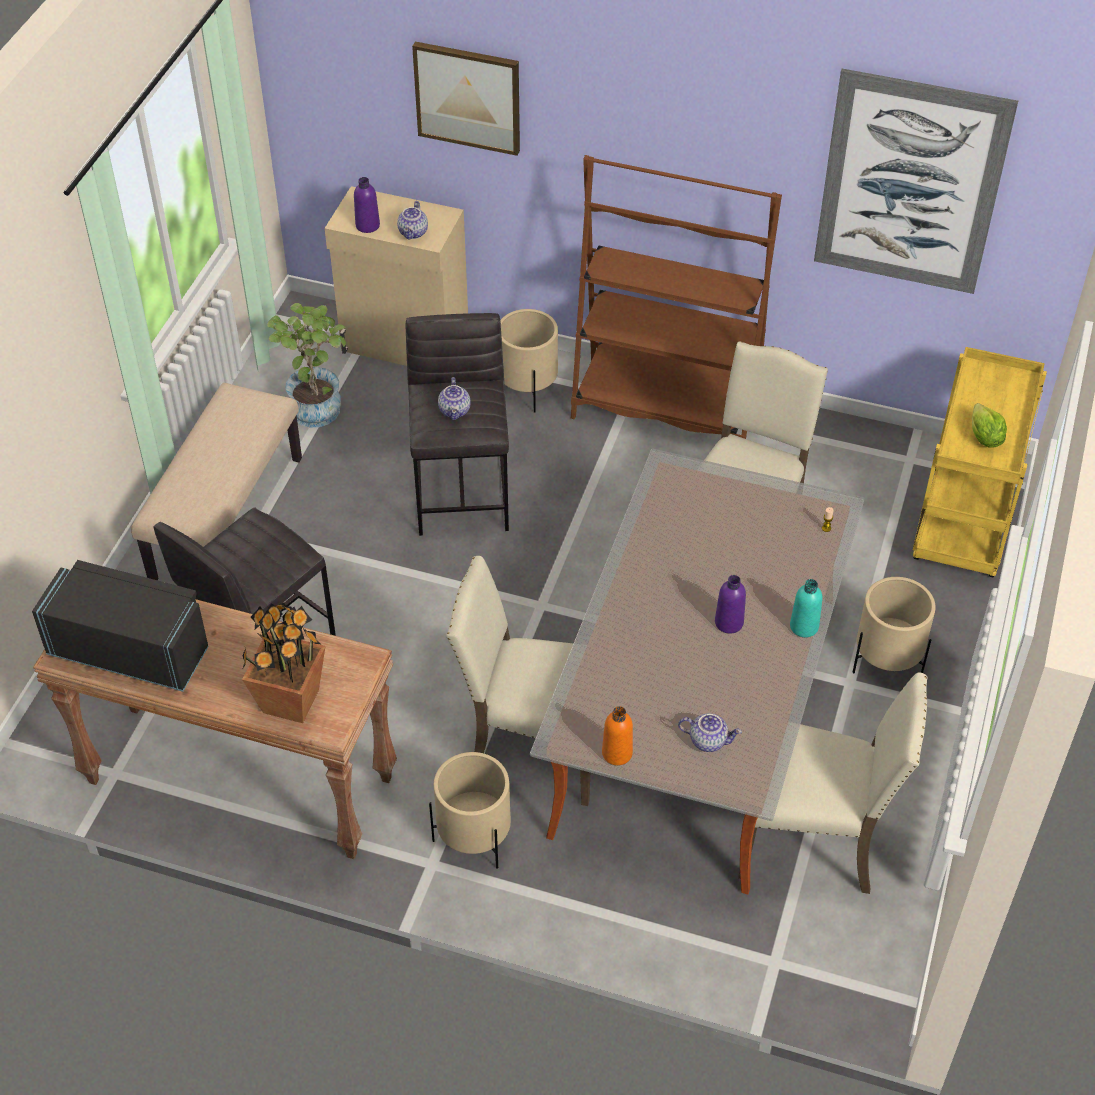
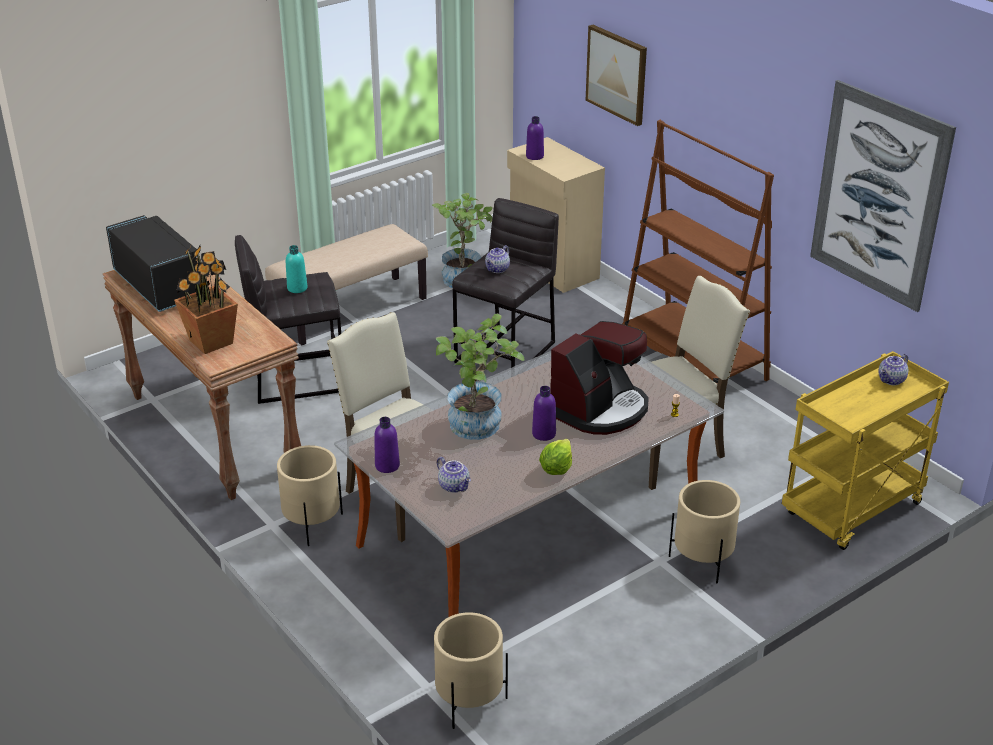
camera: 35 degrees right, 15 degrees down
teapot [397,201,428,240] -> teapot moved to [878,354,908,385]
beige planter [500,309,558,413] -> beige planter moved to [434,612,508,729]
orange bottle [602,706,633,765] -> purple bottle [374,417,400,473]
beige chair [738,672,928,894] -> none
turquoise bottle [790,579,822,638] -> turquoise bottle moved to [286,245,308,293]
lettuce [972,403,1007,448] -> lettuce moved to [539,439,572,475]
none -> potted plant [436,314,524,440]
none -> coffee machine [550,321,649,435]

